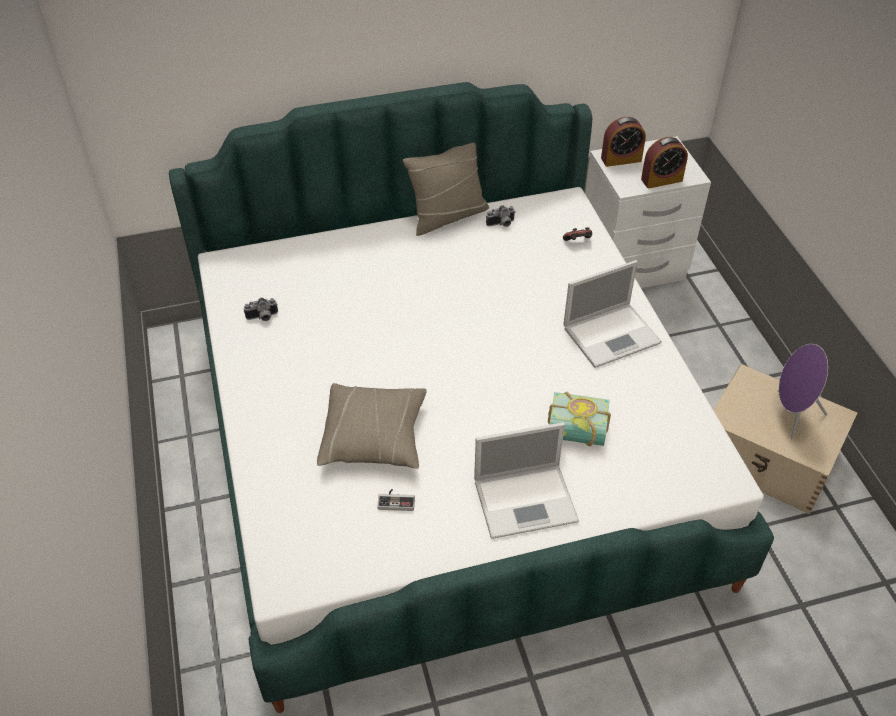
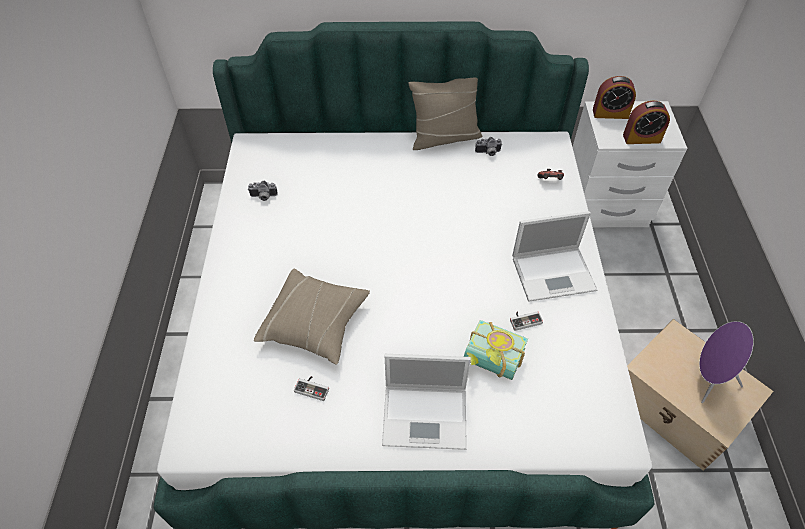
camera: 15 degrees right, 5 degrees up
none -> game controller [510,311,543,331]

